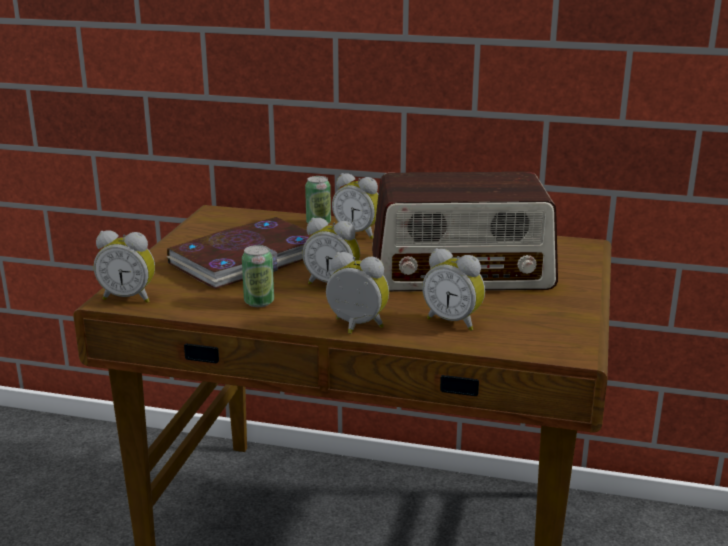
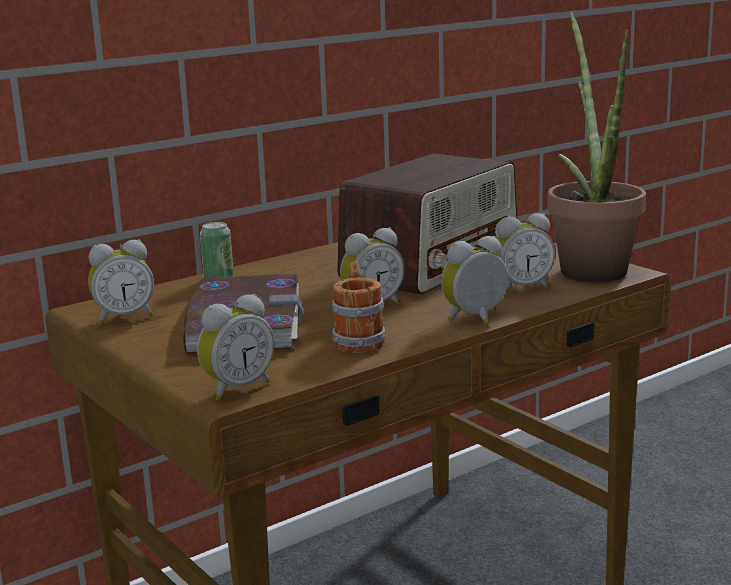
camera: 50 degrees left, 5 degrees down
can [242,245,274,307] -> mug [332,262,386,353]
alarm clock [332,173,378,239] -> alarm clock moved to [88,239,154,324]
none -> potted plant [547,12,646,282]

